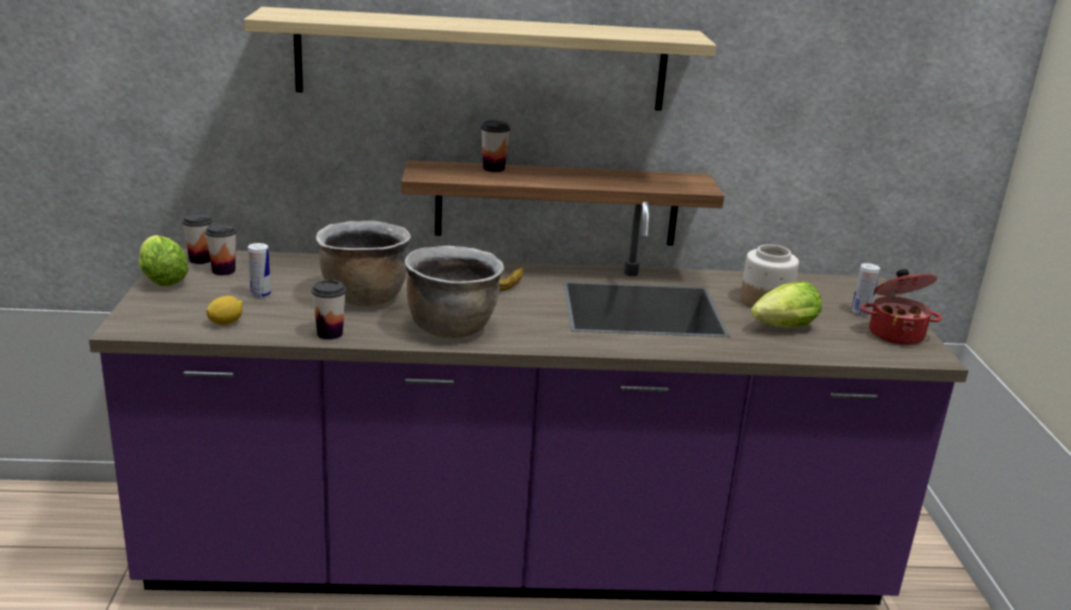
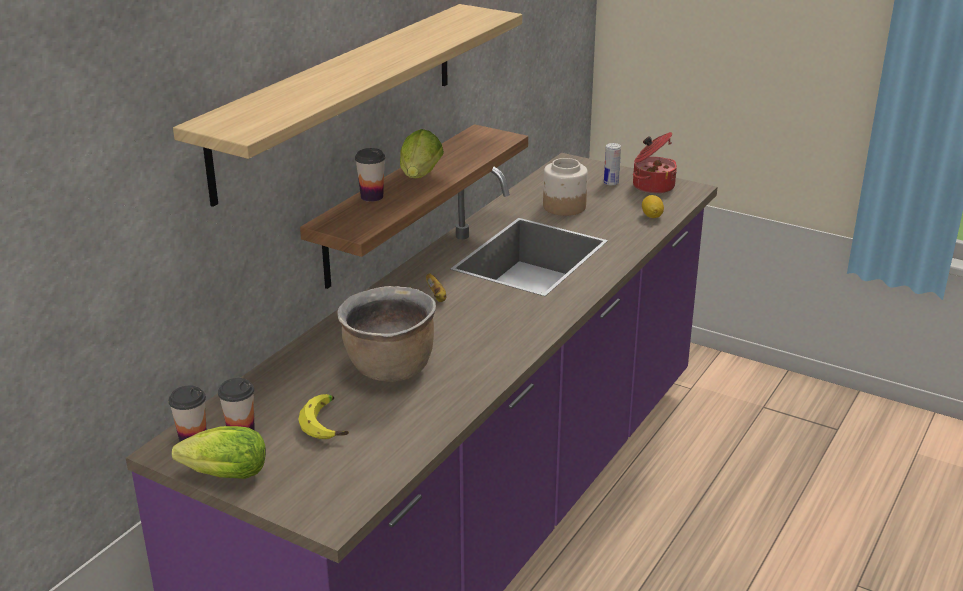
camera: 55 degrees left, 5 degrees up
lemon [206,296,243,325] -> lemon moved to [642,195,664,218]
can [248,243,271,298] -> banana [298,394,349,439]
cup [312,280,346,340] -> none
brown cooking pot [404,246,504,338] -> none
lettuce [751,281,822,328] -> lettuce moved to [400,129,444,178]

